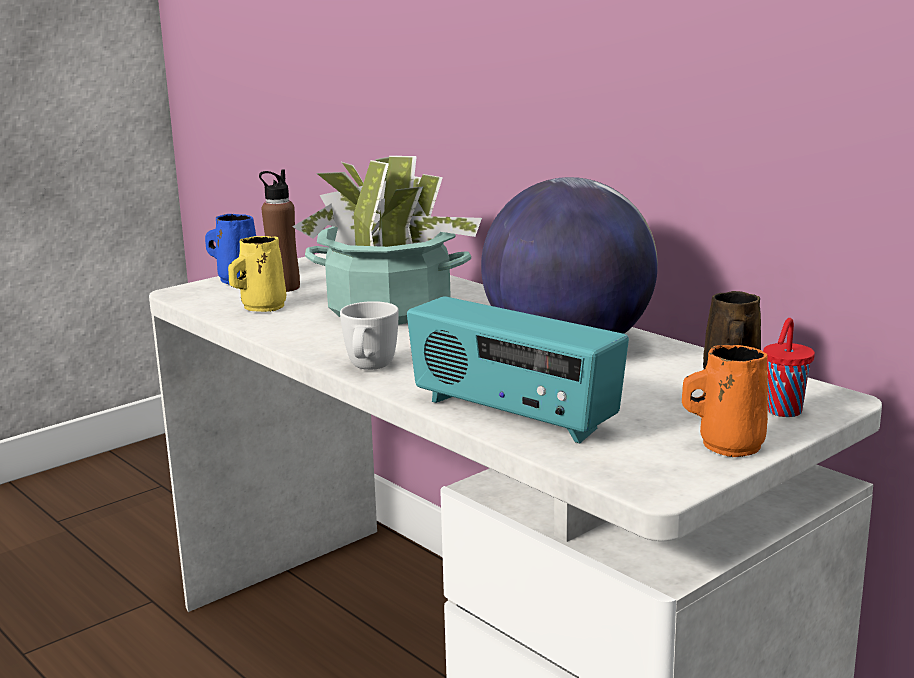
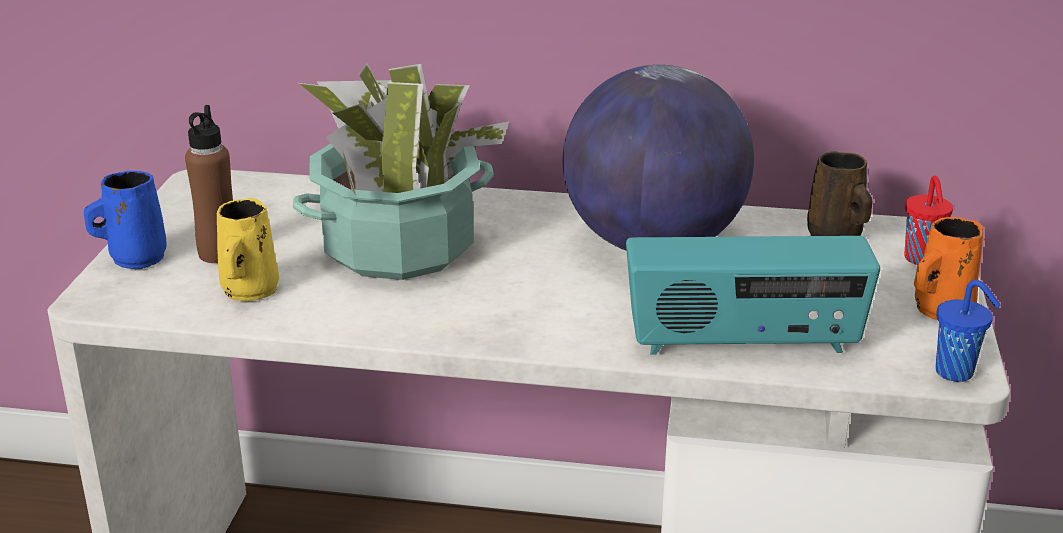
camera: 40 degrees left, 10 degrees up
white mug [340,301,399,370] -> none
none -> blue cup [936,280,1001,382]

